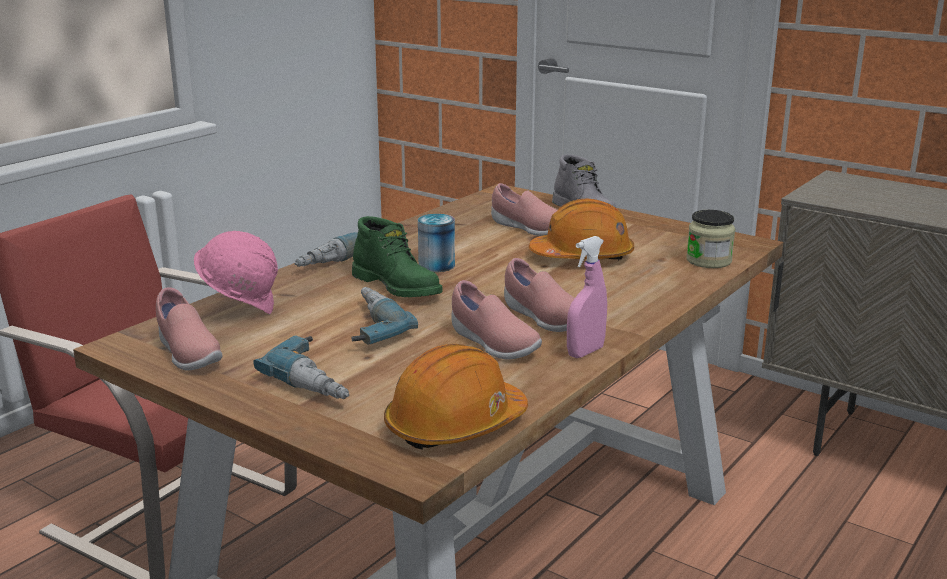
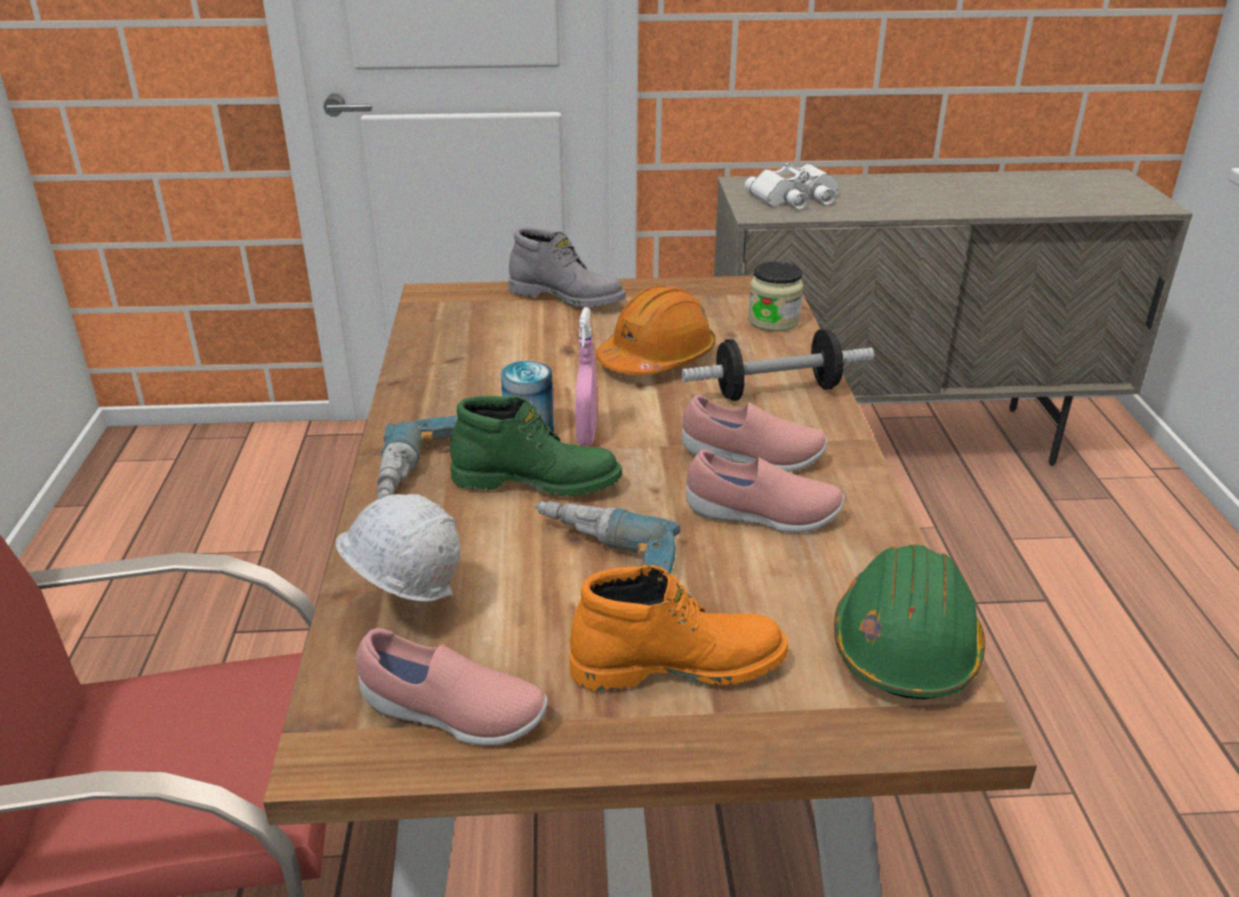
camera: 40 degrees left, 10 degrees up
pink hard hat [194,231,278,314] -> white hard hat [336,494,460,602]
power drill [254,335,349,399] -> orange boot [570,565,788,691]
orange hard hat [384,344,528,450] -> green hard hat [834,544,985,699]
pink shoe [491,183,557,236] -> none
pink spray bottle [567,236,607,358] -> pink spray bottle moved to [575,307,597,446]
none -> dumbbell [681,329,874,401]
none -> white binoculars [745,162,839,210]

